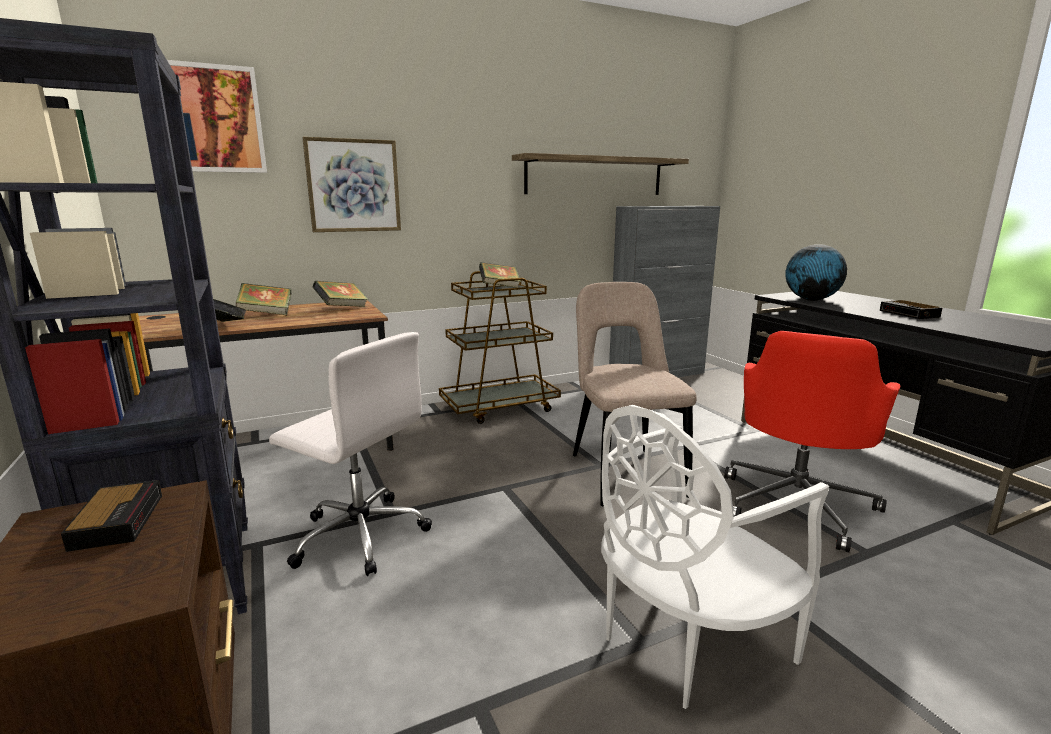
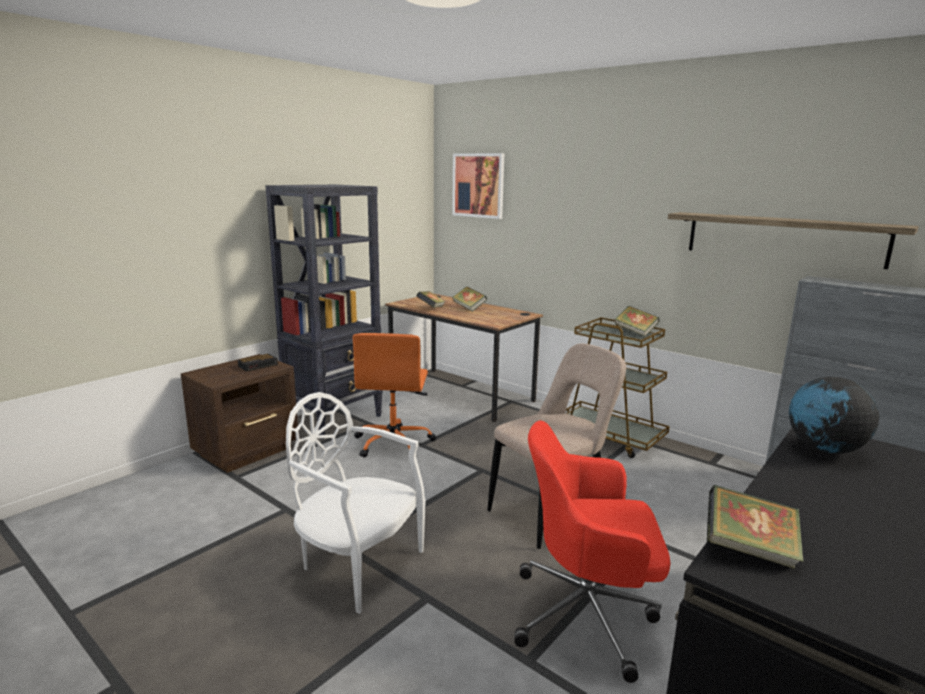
camera: 65 degrees right, 0 degrees up
white office chair [269,332,432,576] -> orange office chair [352,333,436,458]
picture [302,137,401,232] -> none
book [313,281,368,307] -> book moved to [707,485,804,569]
alarm clock [880,300,942,319] -> none

